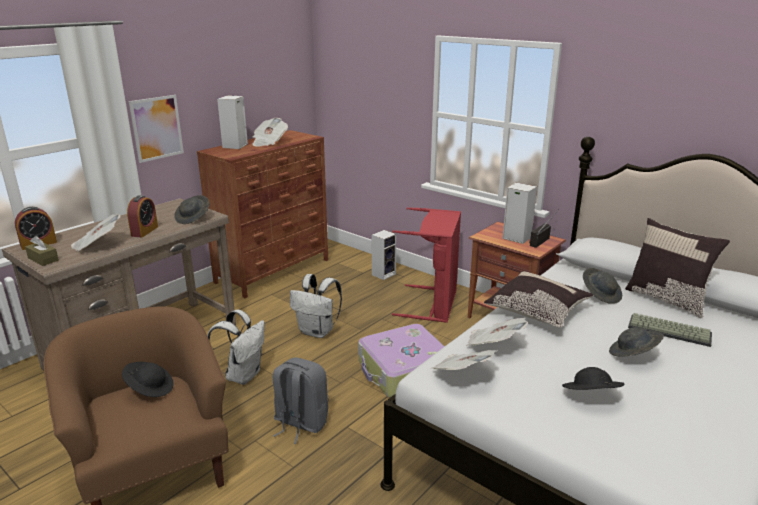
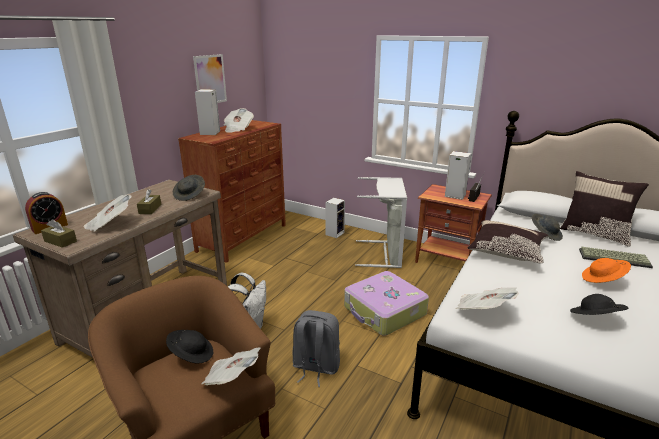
camera: 10 degrees left, 0 degrees up
alarm clock [127,195,158,237] -> brown tissue box [137,189,161,214]
picture [129,95,184,163] -> picture moved to [193,54,227,103]
white backpack [290,274,342,338] -> none
red laundry basket [392,207,461,323] -> grey laundry basket [355,177,407,268]
newspaper [466,317,528,346] -> newspaper moved to [201,348,260,385]
grey hat [609,328,664,357] -> orange hat [582,258,631,283]

